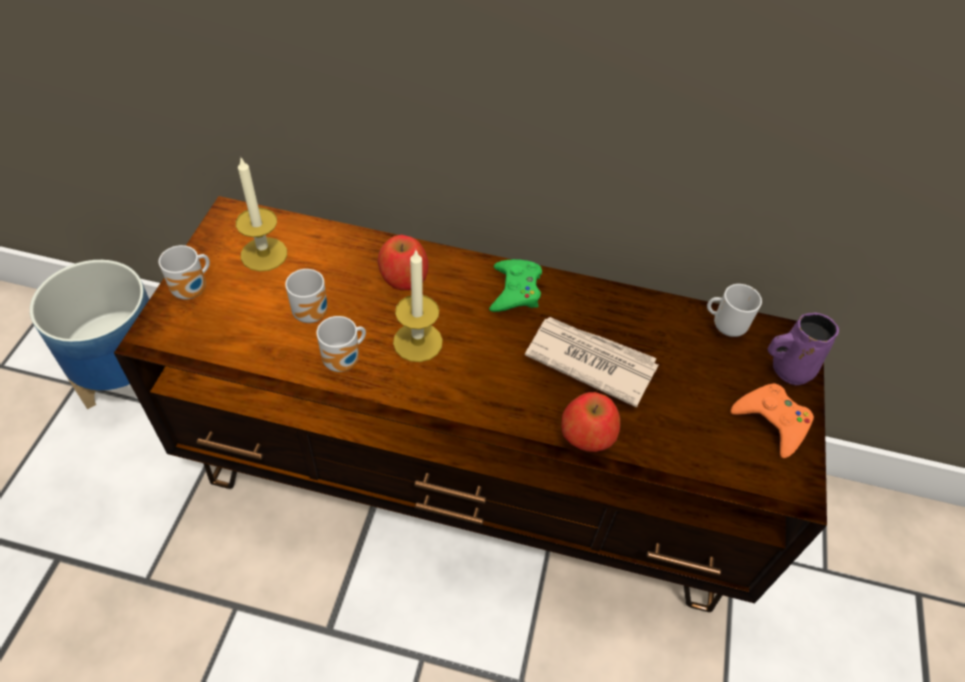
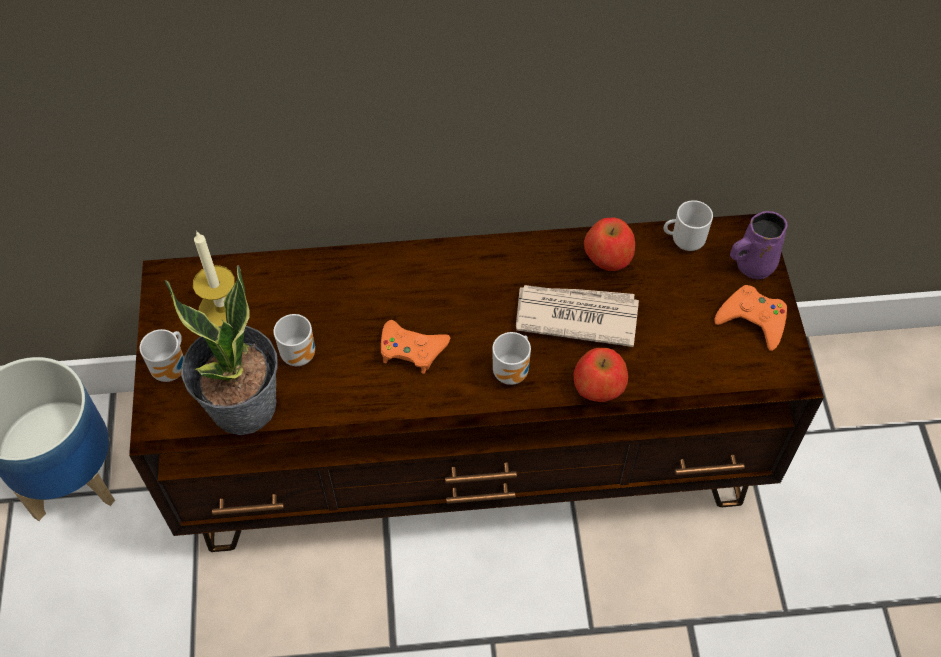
camera: 15 degrees left, 5 degrees up
mug [317,316,366,372] -> mug moved to [493,332,531,385]
apple [378,235,428,291] -> apple moved to [584,217,635,271]
candle [393,249,443,362] -> orange game controller [381,320,450,374]
green game controller [489,259,542,312] -> none
none -> potted plant [165,265,278,435]

